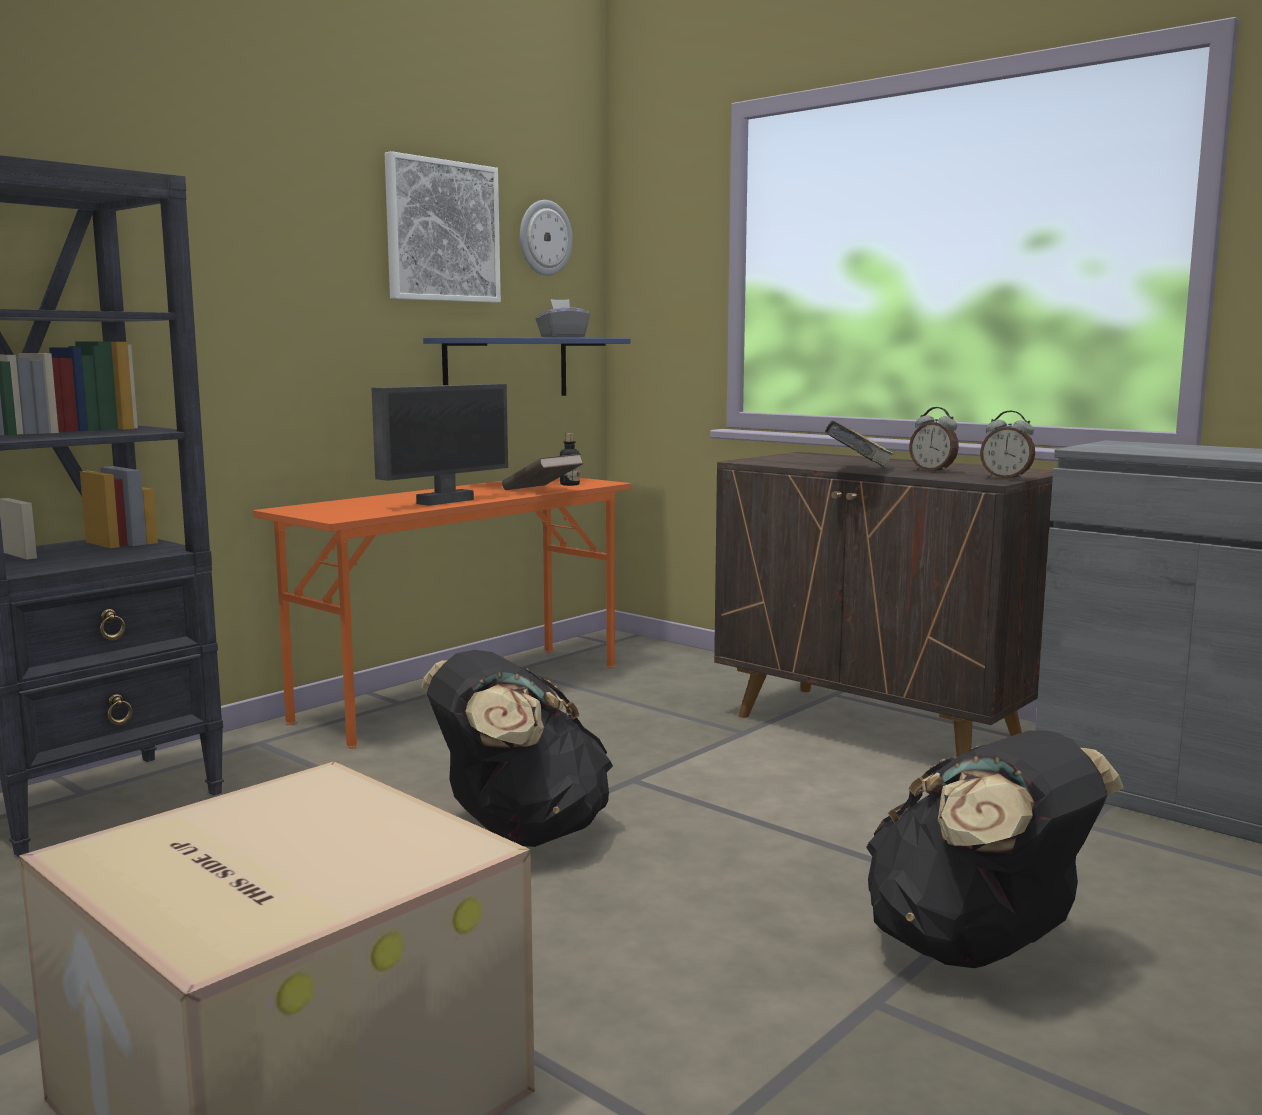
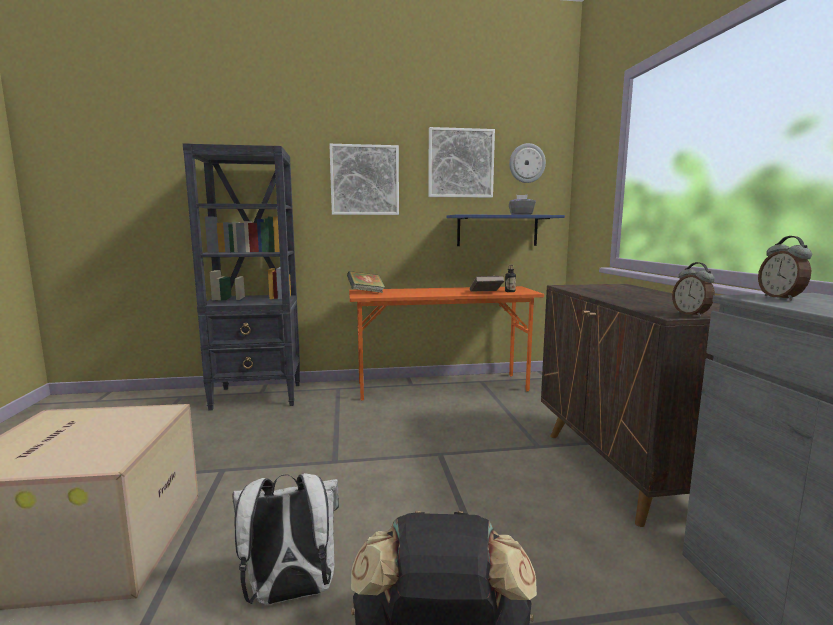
camera: 40 degrees right, 0 degrees up
monitor [371,384,508,506] -> none
black backpack [421,650,613,847] -> none
book [825,421,894,468] -> book moved to [347,271,385,293]
alarm clock [909,407,959,472] -> alarm clock moved to [758,236,812,300]
none -> white backpack [232,473,339,604]
none -> picture [329,144,399,215]

